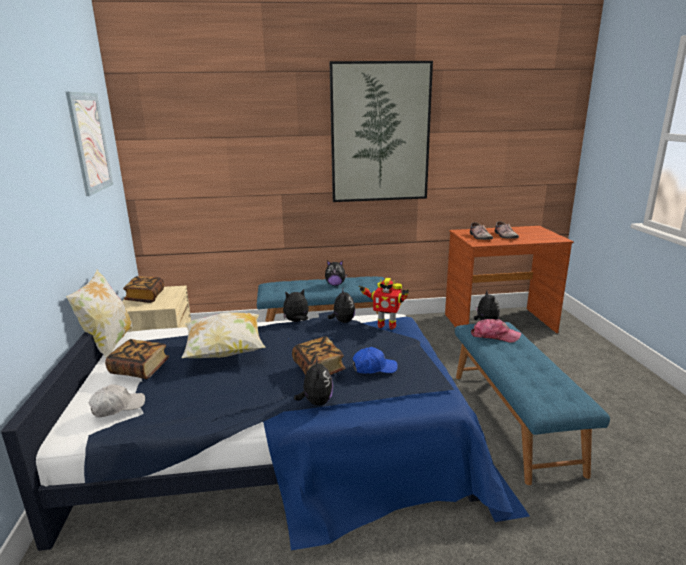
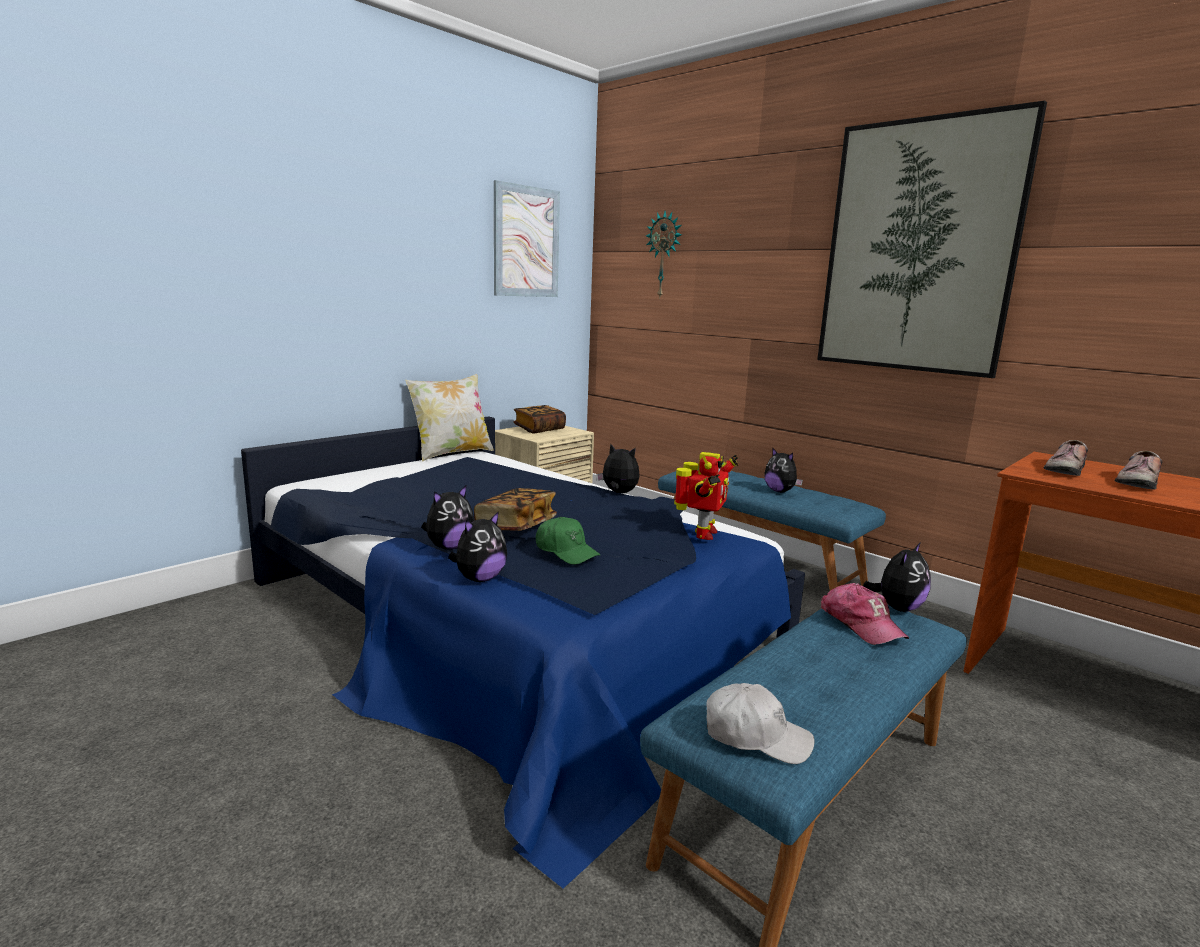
camera: 50 degrees right, 5 degrees down
white cap [89,384,145,417] -> white cap moved to [707,683,815,764]
book [105,339,169,379] -> none
pillow [182,313,266,358] -> none
plush toy [328,289,355,323] -> plush toy moved to [448,511,507,582]
blue cap [352,347,398,374] -> green cap [536,517,600,565]
toy robot [359,278,409,329] -> toy robot turned 135 degrees counterclockwise [674,452,739,540]
none -> wall clock [646,211,682,299]

